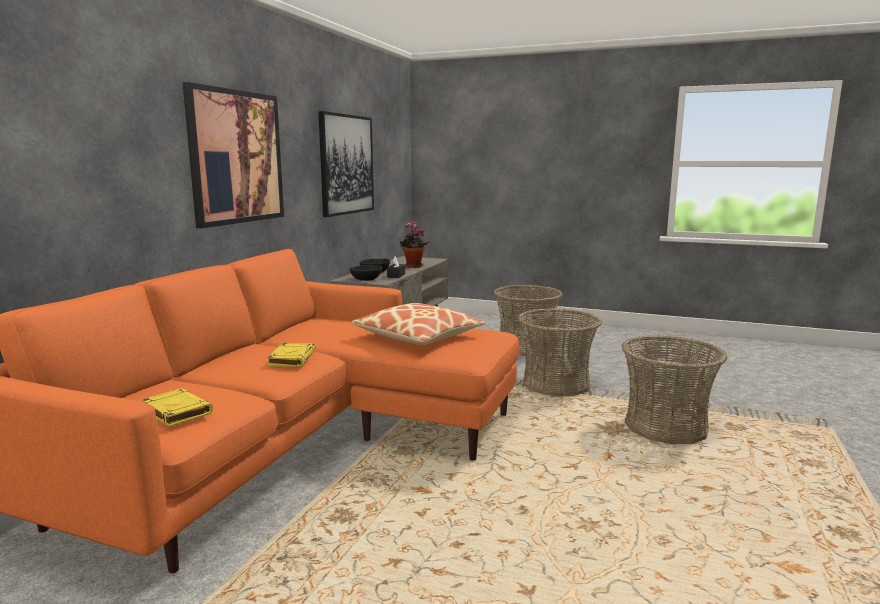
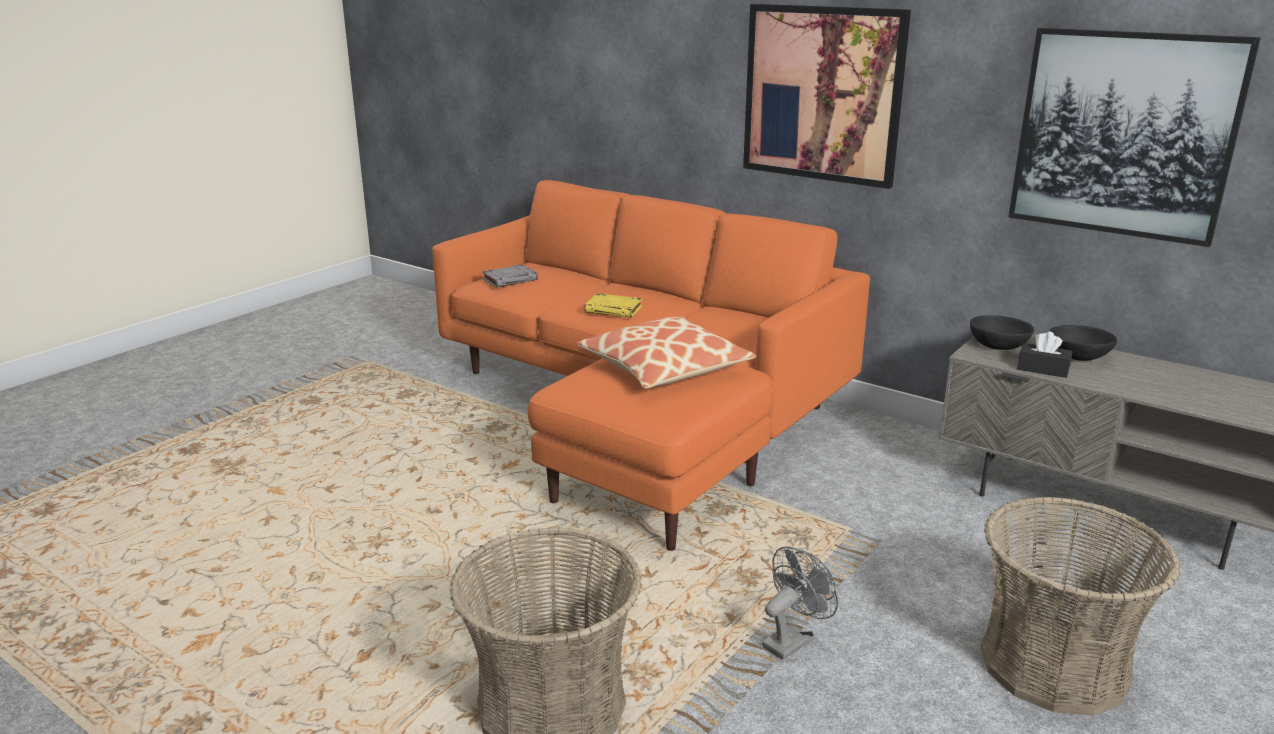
camera: 105 degrees right, 10 degrees up
yellow book [141,388,213,427] -> grey book [482,264,538,288]
potted plant [400,220,429,268] -> none
basket [518,308,602,397] -> grey fan [762,547,838,660]

